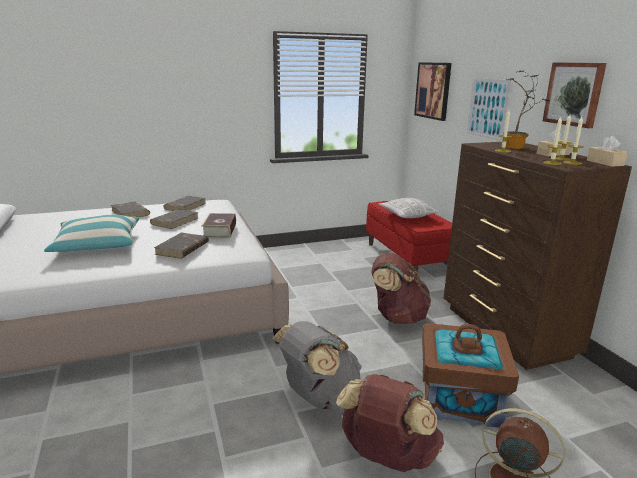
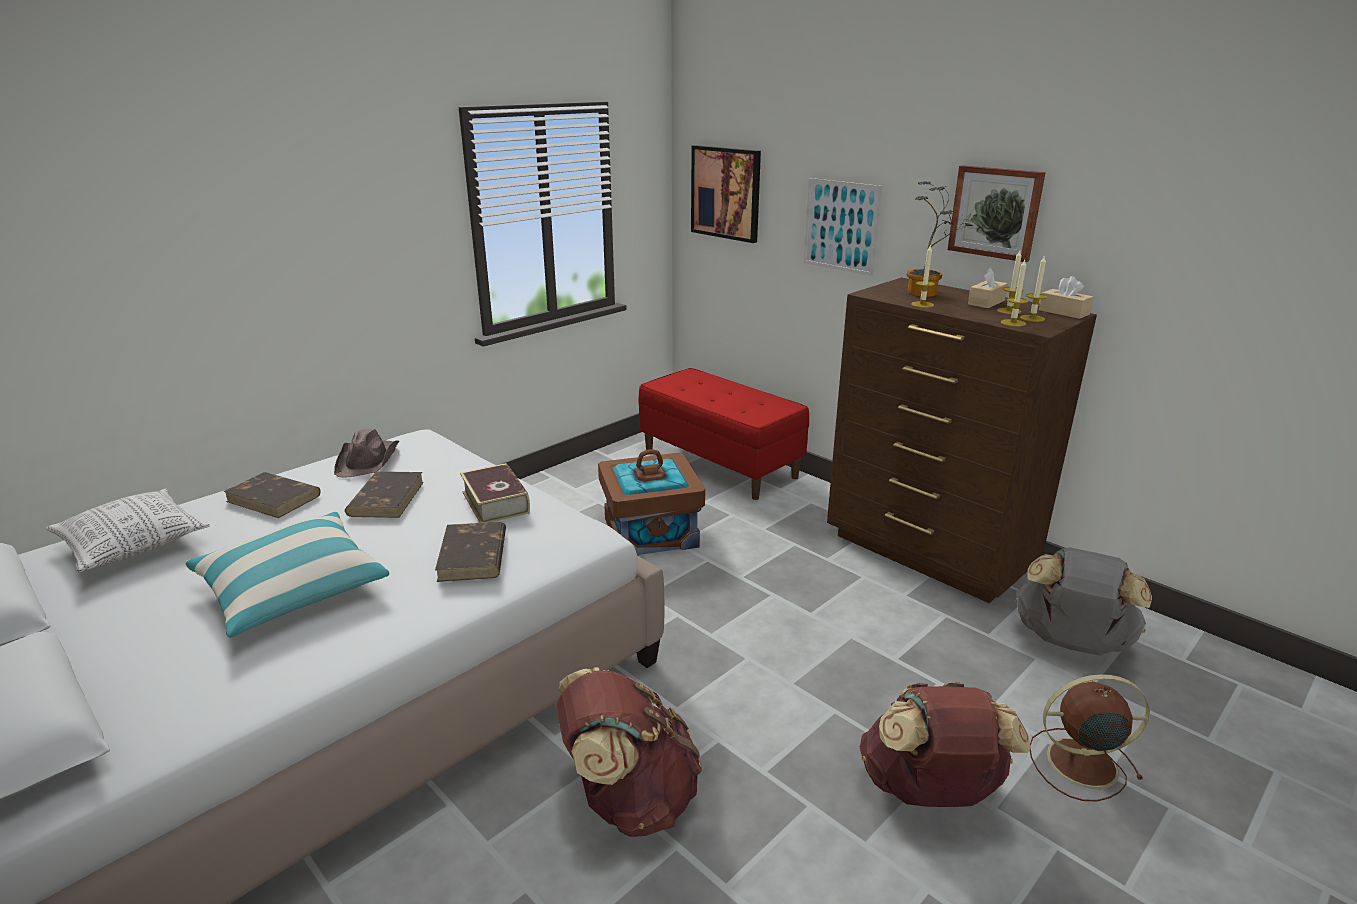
camera: 25 degrees left, 5 degrees up
brown book [163,196,206,211] -> brown hat [334,429,399,477]
grey backpack [272,321,362,411] -> grey backpack moved to [1015,547,1152,655]
brown backpack [371,253,431,324] -> brown backpack moved to [556,667,702,837]
pillow [378,198,440,218] -> pillow moved to [46,489,210,572]
brown storage box [422,323,519,428] -> brown storage box moved to [598,449,705,556]

